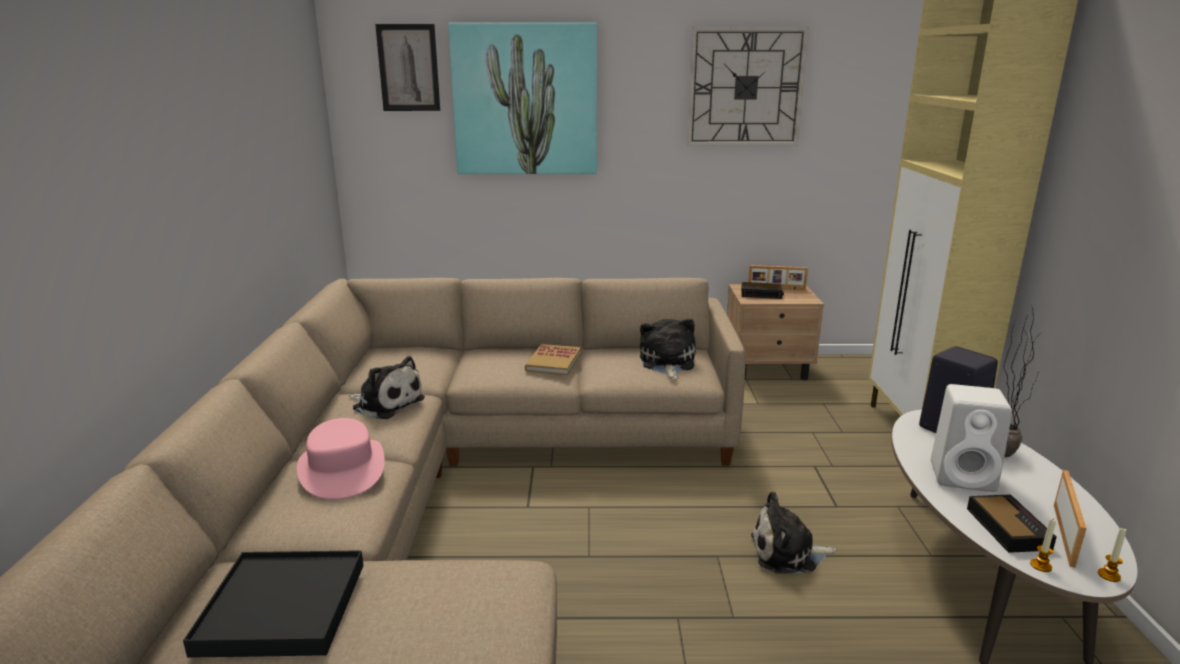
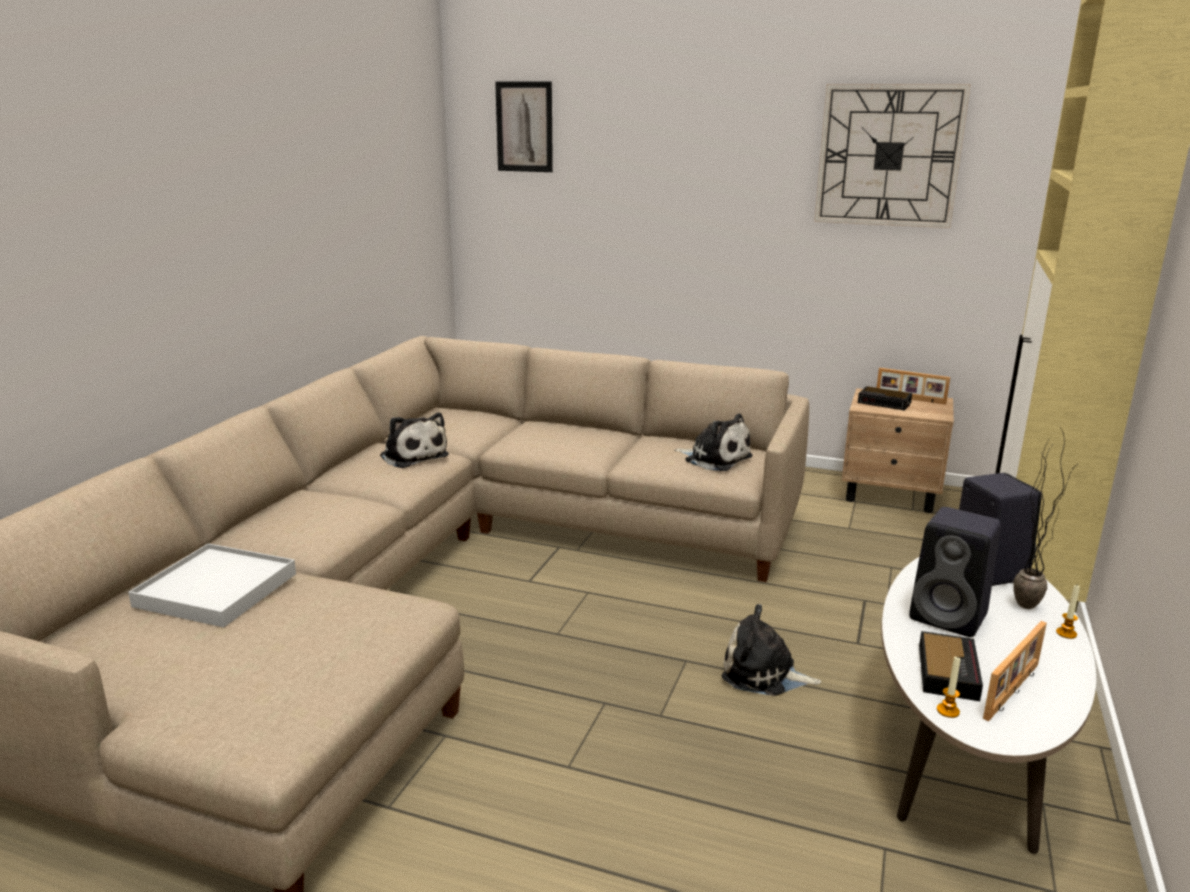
camera: 20 degrees right, 0 degrees up
black tray [183,550,363,658] -> white tray [128,543,296,628]
pink hat [297,418,385,500] -> none
picture [448,23,597,174] -> none
book [525,344,581,375] -> none
plush toy [640,318,696,379] -> plush toy turned 105 degrees clockwise [674,414,752,471]
white speaker [931,384,1012,492] -> black speaker [909,507,1001,637]
candle [1098,527,1126,582] -> candle moved to [1056,585,1080,639]

